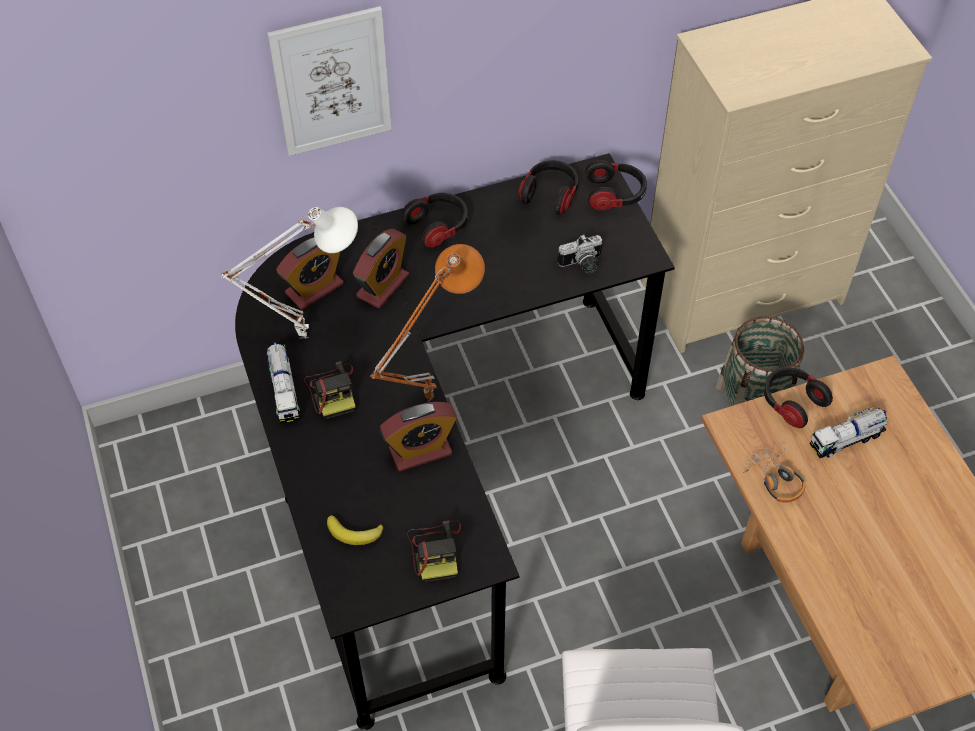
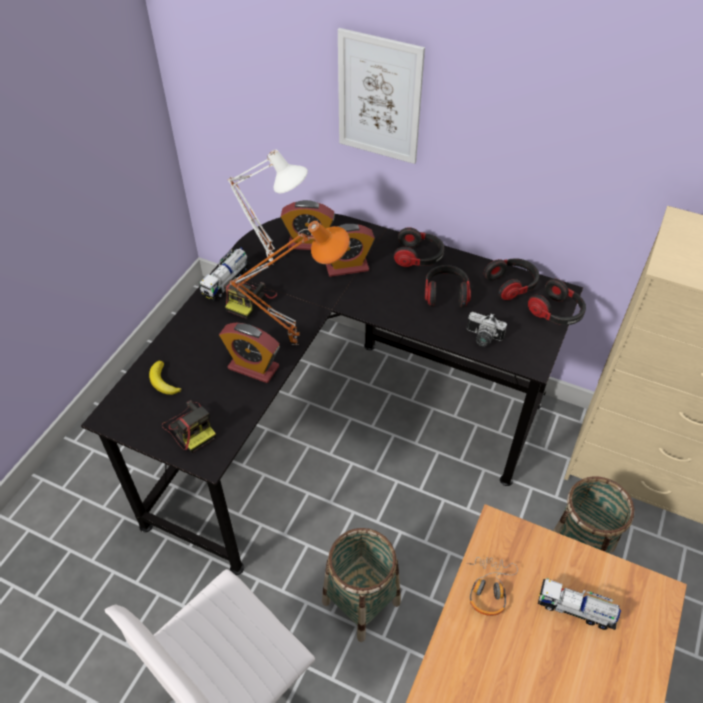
camera: 45 degrees right, 5 degrees down
camera [407,520,461,582] -> camera turned 75 degrees counterclockwise [162,400,216,453]
headphones [764,367,833,428] -> headphones moved to [425,265,471,308]
none -> basket [322,528,401,642]

